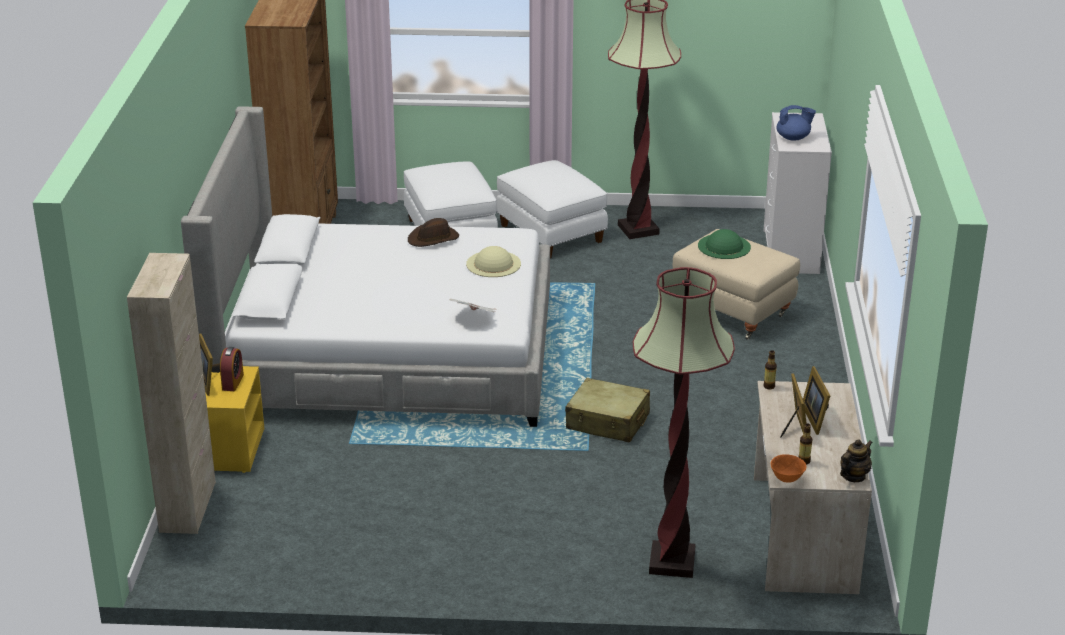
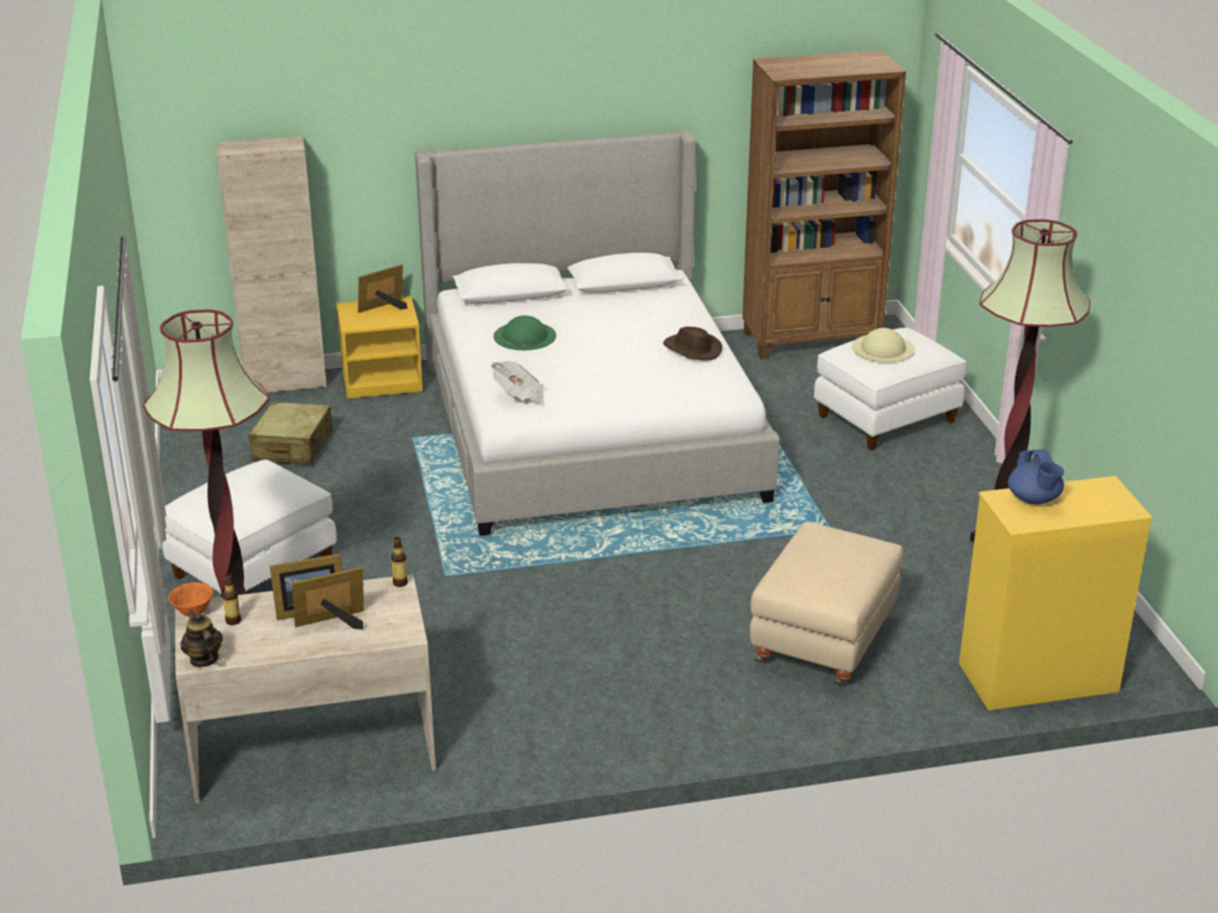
camera: 75 degrees right, 0 degrees up
alarm clock [220,347,244,391] -> none
beige hat [466,246,521,277] -> beige hat moved to [852,328,915,363]
white ottoman [496,160,608,258] -> white ottoman moved to [162,459,337,594]
beige suitcase [565,378,650,443] -> beige suitcase moved to [249,402,333,465]
green hat [698,229,751,259] -> green hat moved to [494,315,556,350]
white dresser [763,112,832,274] -> yellow dresser [959,476,1153,710]
teapot [840,439,873,482] -> teapot turned 150 degrees counterclockwise [180,610,223,667]

